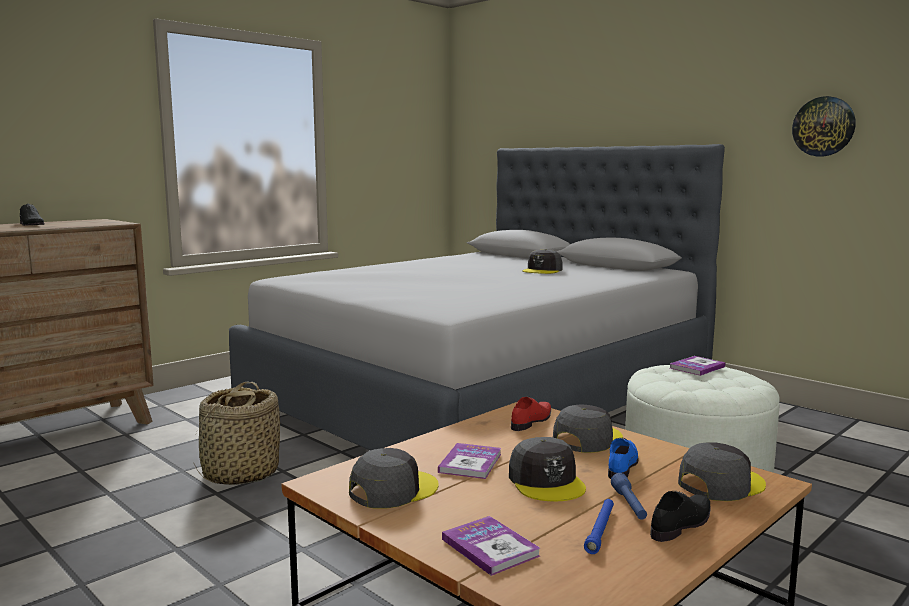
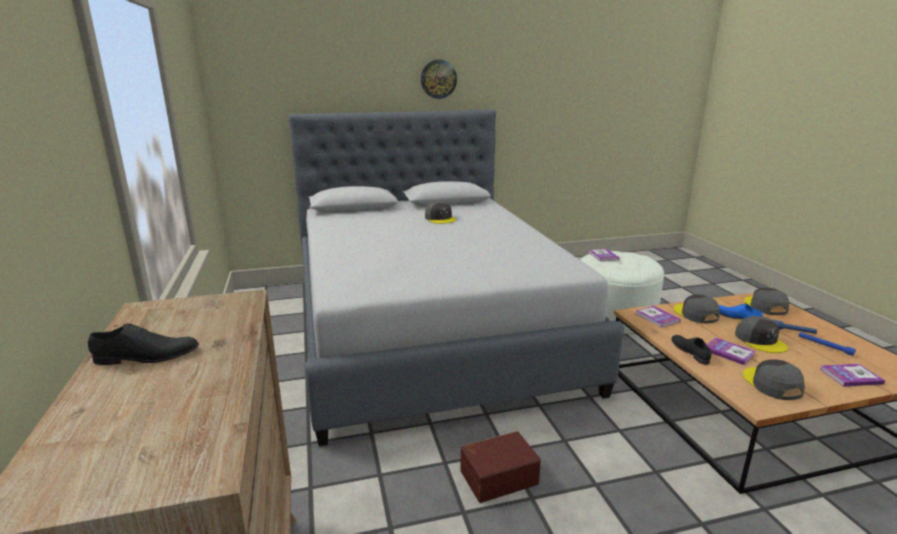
camera: 60 degrees left, 10 degrees up
basket [193,382,280,485] -> brown storage box [461,431,541,503]
grey cap [509,437,586,501] -> grey cap turned 60 degrees clockwise [735,316,788,353]
red shoe [511,396,551,431] -> book [636,306,681,328]
black shoe [650,491,711,542] -> black shoe moved to [671,335,712,365]
wall clock [792,96,856,156] -> wall clock moved to [421,60,457,99]

